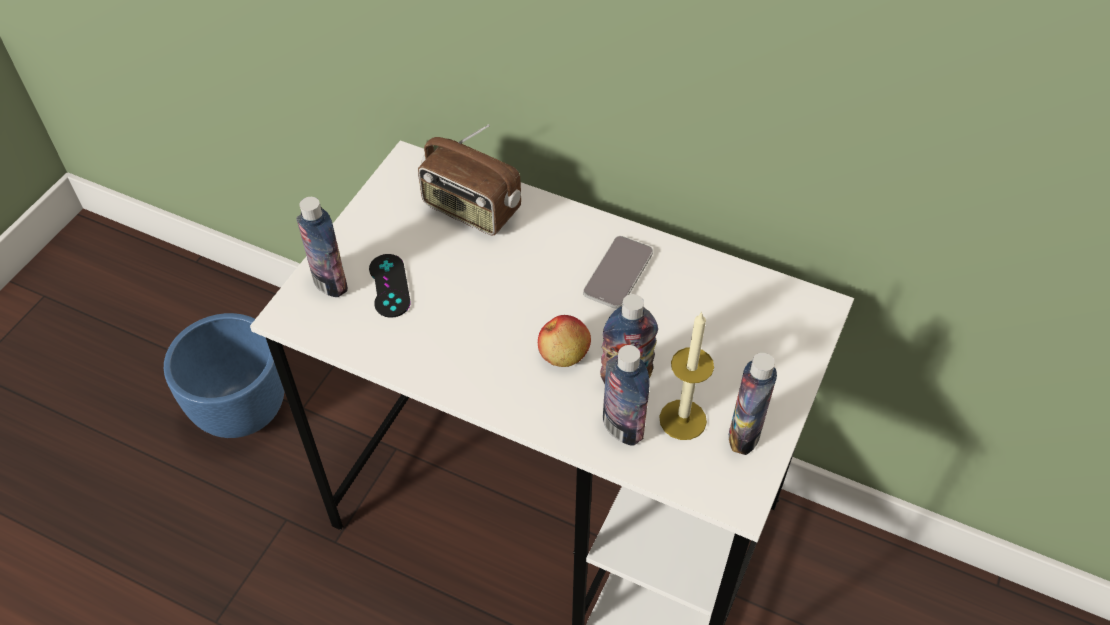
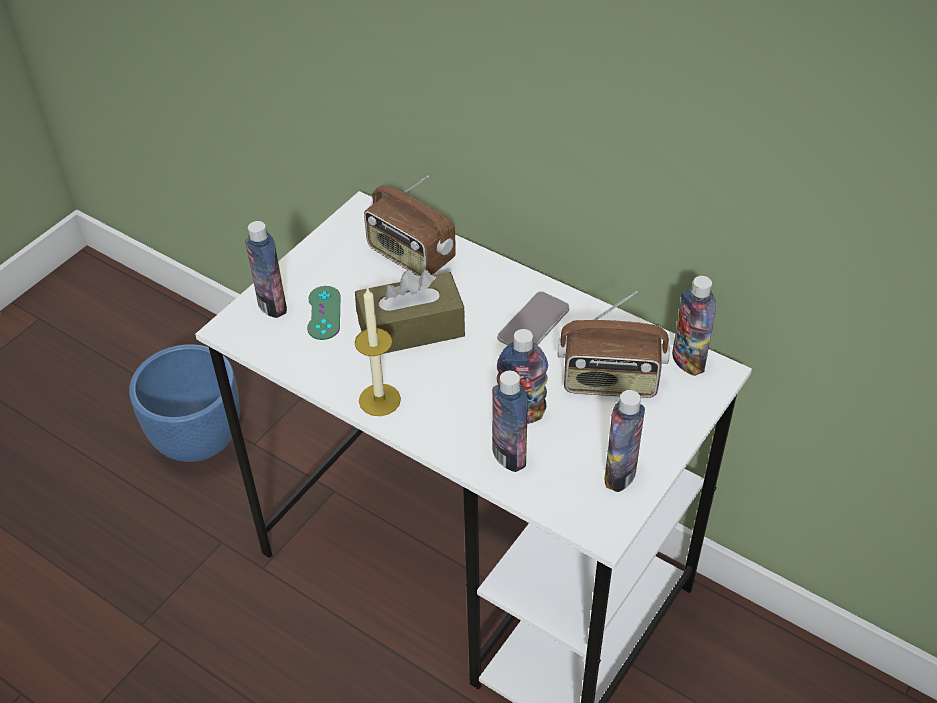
camera: 10 degrees right, 5 degrees down
black game controller [369,254,411,318] -> green game controller [307,286,340,340]
apple [538,315,591,367] -> none
candle [659,311,714,440] -> candle moved to [355,287,401,416]
none -> brown tissue box [355,270,465,354]
none -> radio [557,291,670,398]
none -> bottle [672,276,716,376]

